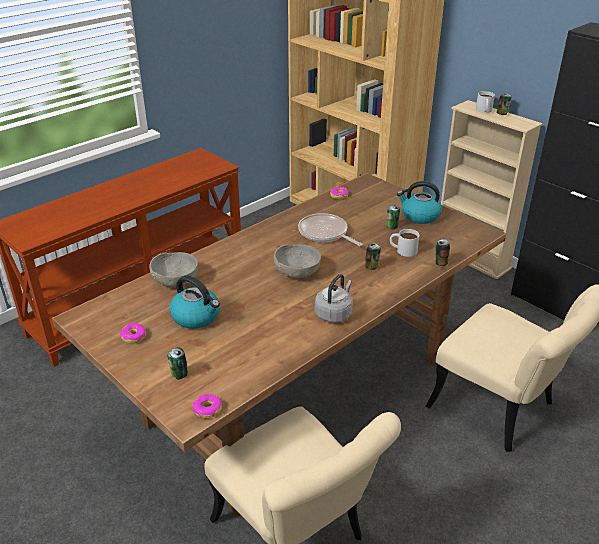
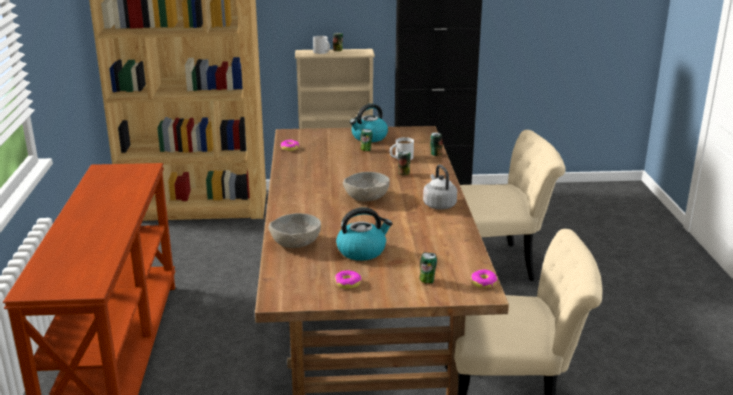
camera: 50 degrees left, 10 degrees down
frying pan [298,213,362,246] -> none

